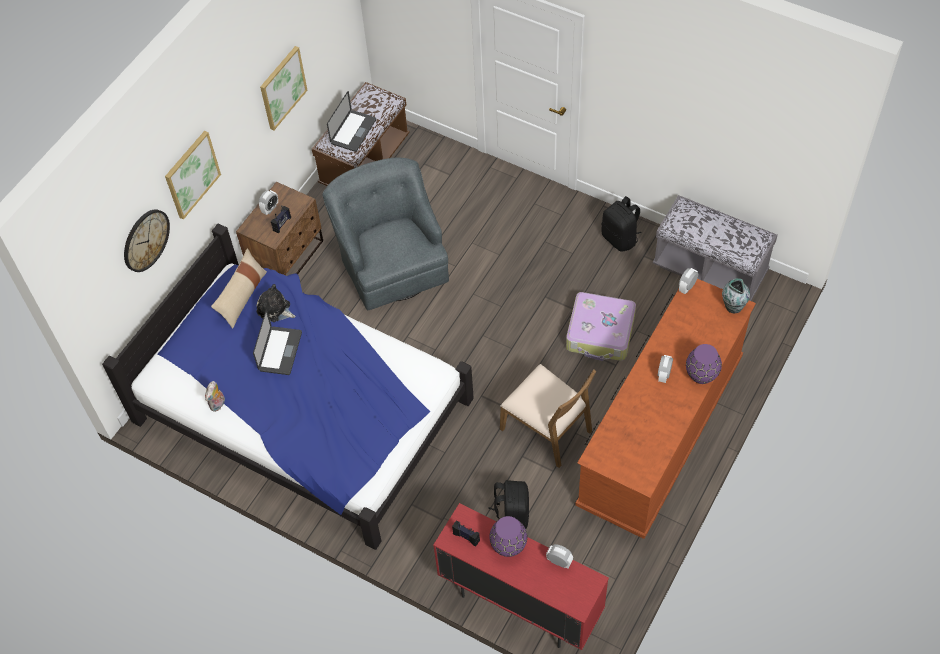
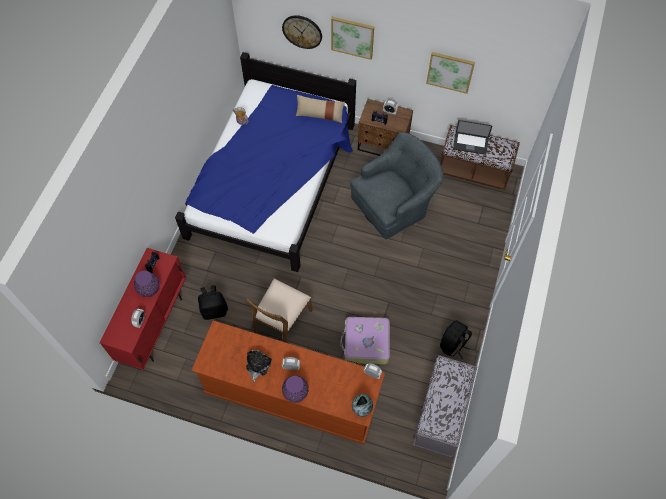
camera: 75 degrees right, 5 degrees up
laptop [253,309,302,375] -> none
plush toy [256,284,296,322] -> plush toy moved to [246,350,272,382]

